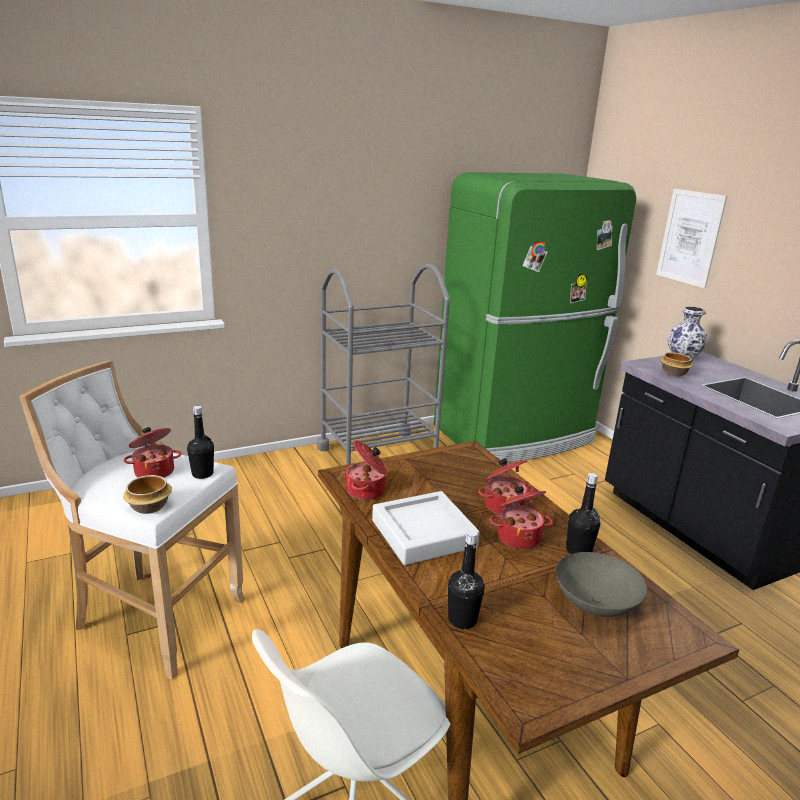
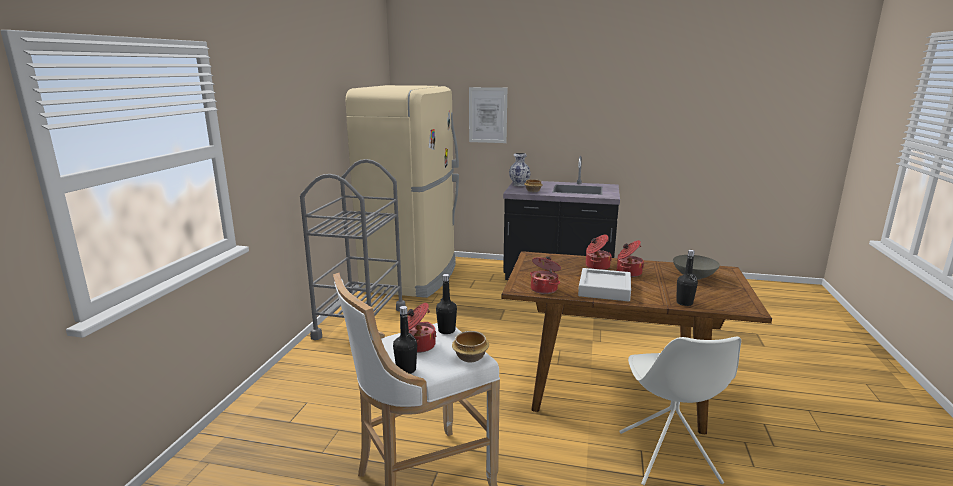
camera: 50 degrees left, 5 degrees down
green fridge [434,172,636,463] -> beige fridge [346,85,459,298]
black bottle [566,473,600,554] -> black bottle moved to [393,306,417,374]

